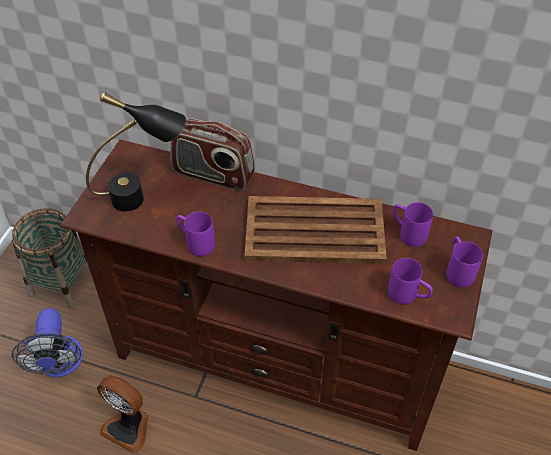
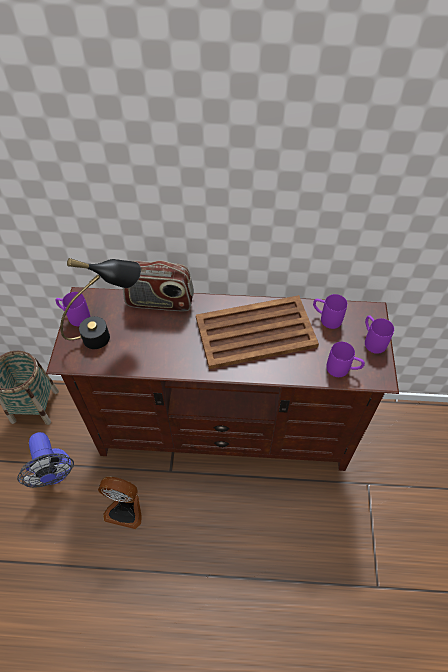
camera: 15 degrees left, 5 degrees up
purple mug [177,211,215,256] -> purple mug moved to [55,292,90,326]

